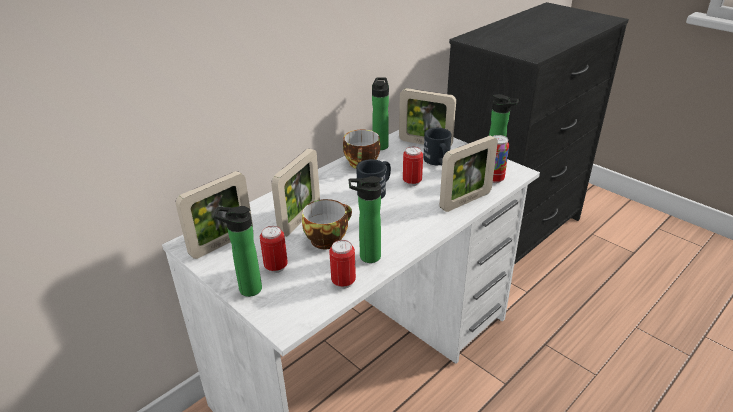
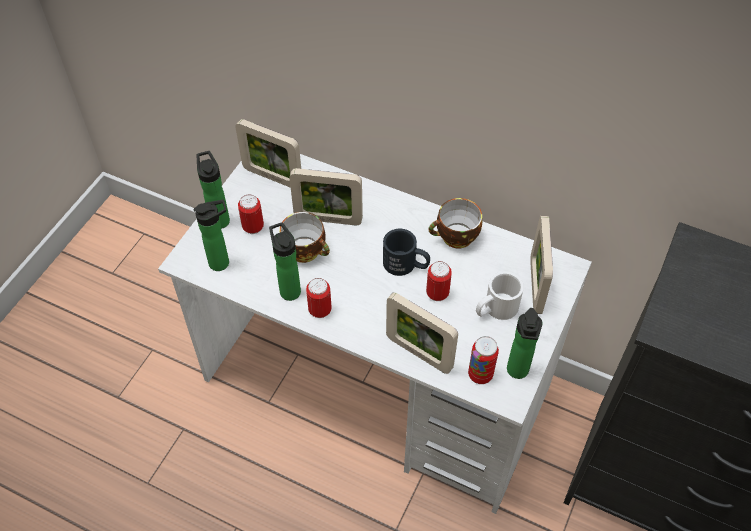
camera: 70 degrees right, 20 degrees up
can [329,240,356,289] -> can moved to [306,278,332,318]
bottle [372,77,389,150] -> bottle moved to [194,200,229,271]
black mug [423,128,452,165] -> white mug [476,272,524,320]

